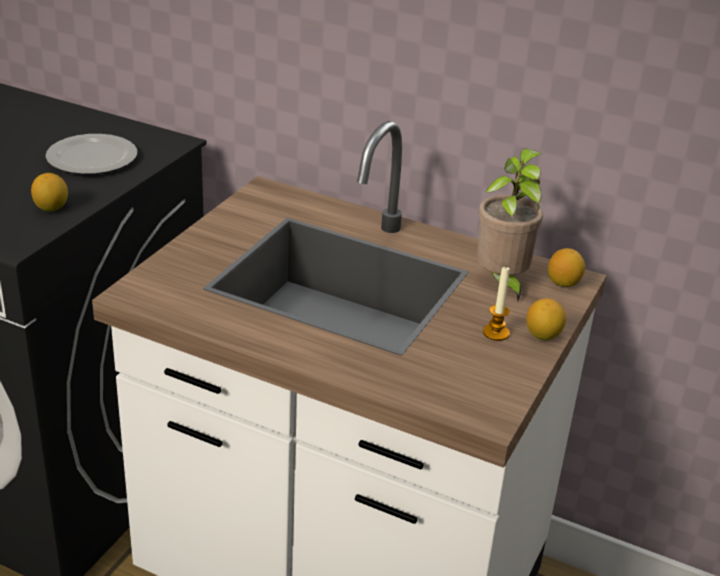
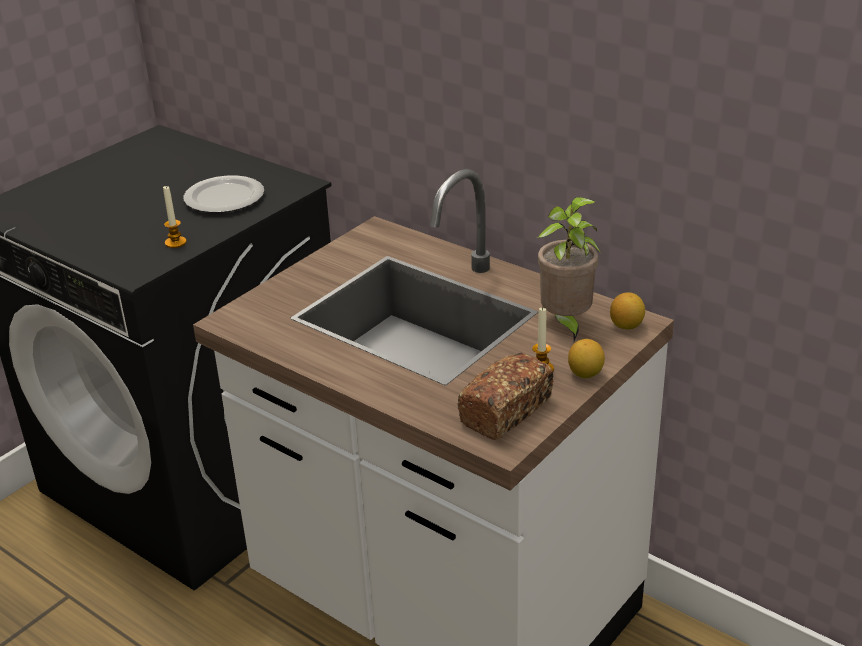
camera: 15 degrees right, 0 degrees up
lemon [31,173,68,212] -> candle [163,186,187,248]
none -> bread [457,353,553,440]

